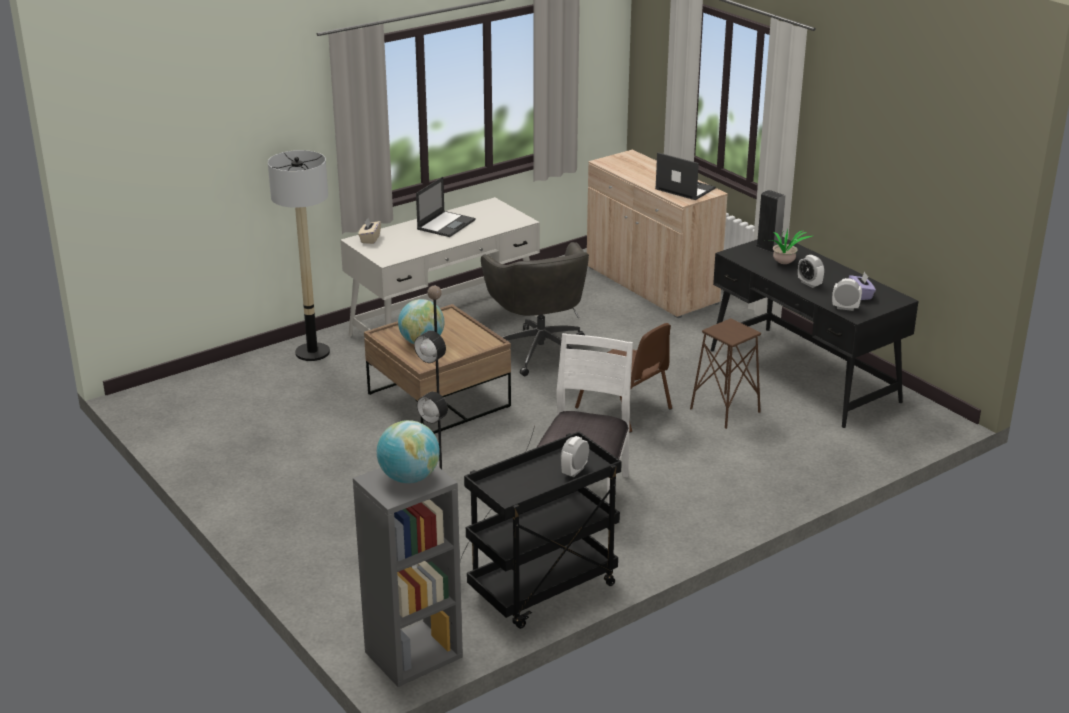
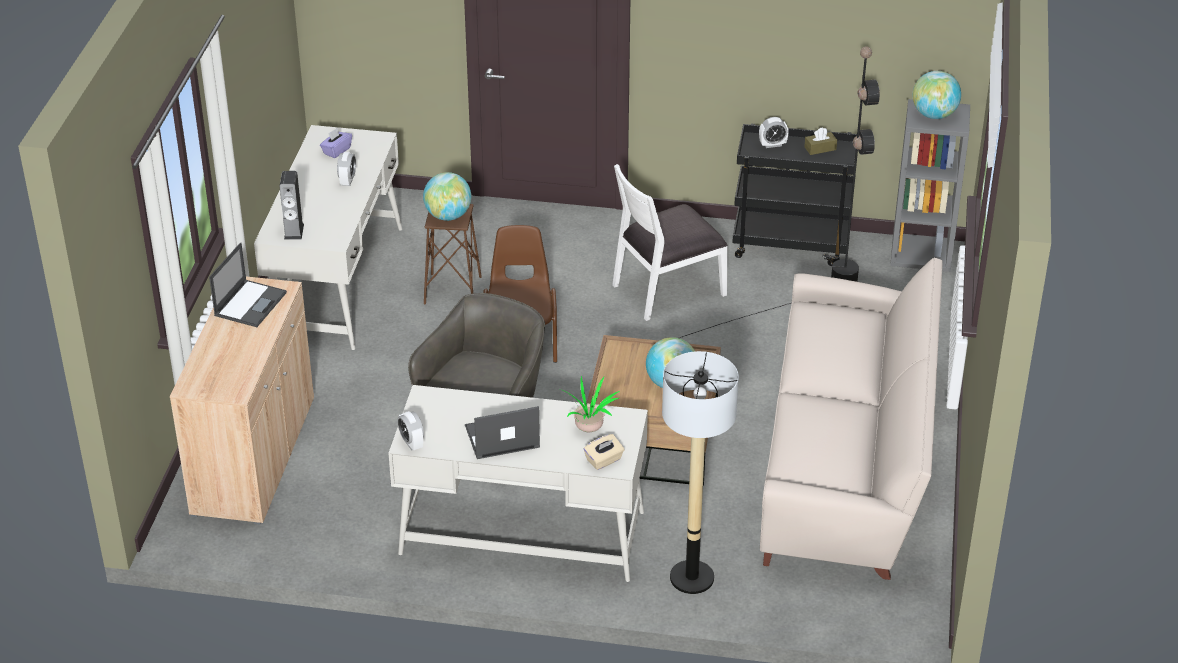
camera: 135 degrees left, 10 degrees up
laptop [655,152,716,200] -> laptop turned 150 degrees counterclockwise [209,243,287,327]
black desk [710,237,918,428] -> white desk [254,125,402,350]
potted plant [770,229,812,264] -> potted plant moved to [560,376,619,432]
alarm clock [832,278,862,311] -> alarm clock moved to [397,411,424,450]
none -> globe [423,172,471,221]
none -> beige sofa [760,257,943,580]
none -> brown tissue box [804,127,837,155]

